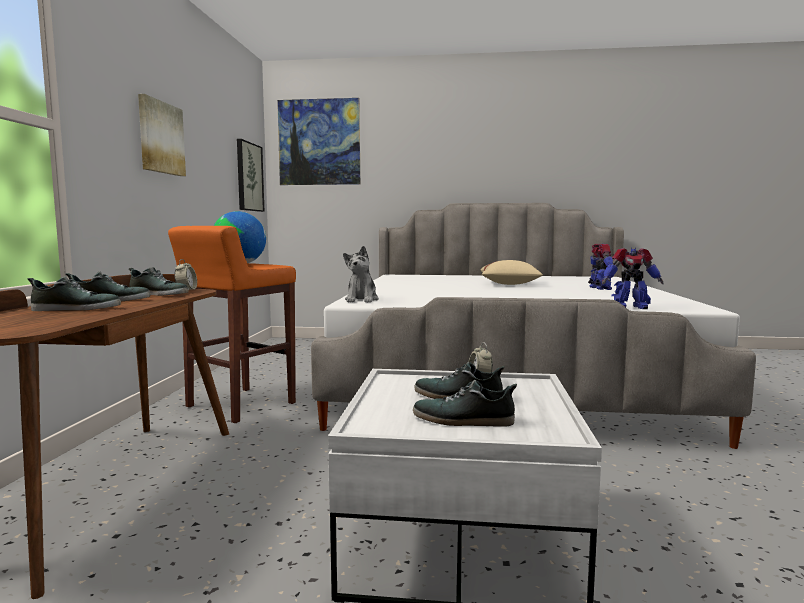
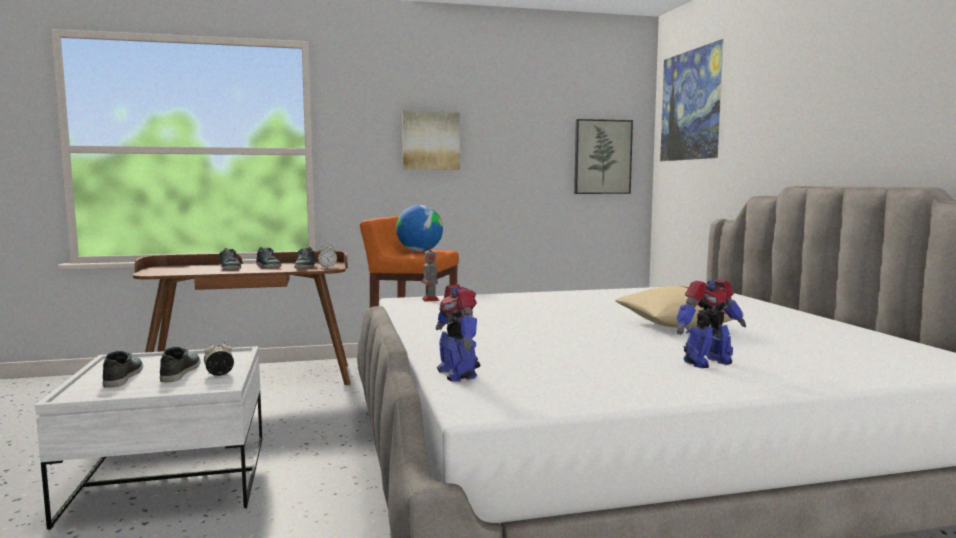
camera: 70 degrees right, 0 degrees up
plush toy [343,246,379,302] -> toy robot [422,245,439,301]

